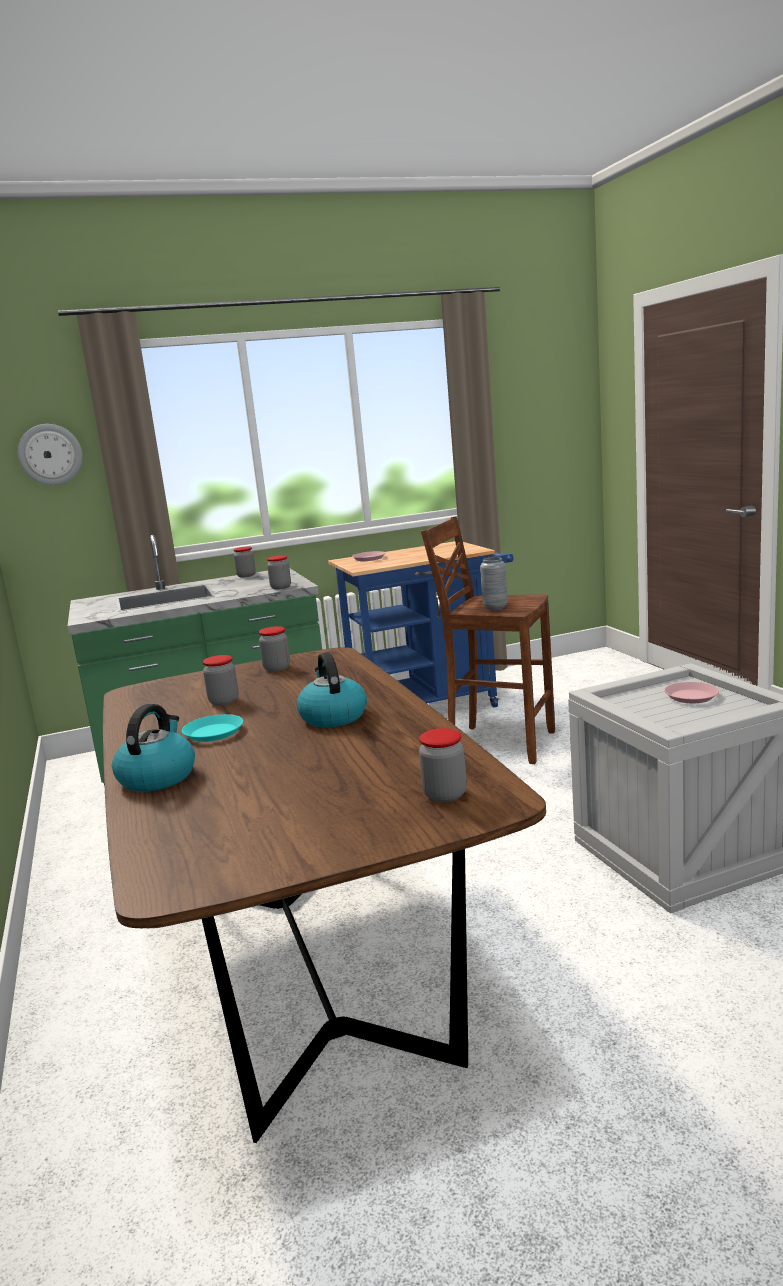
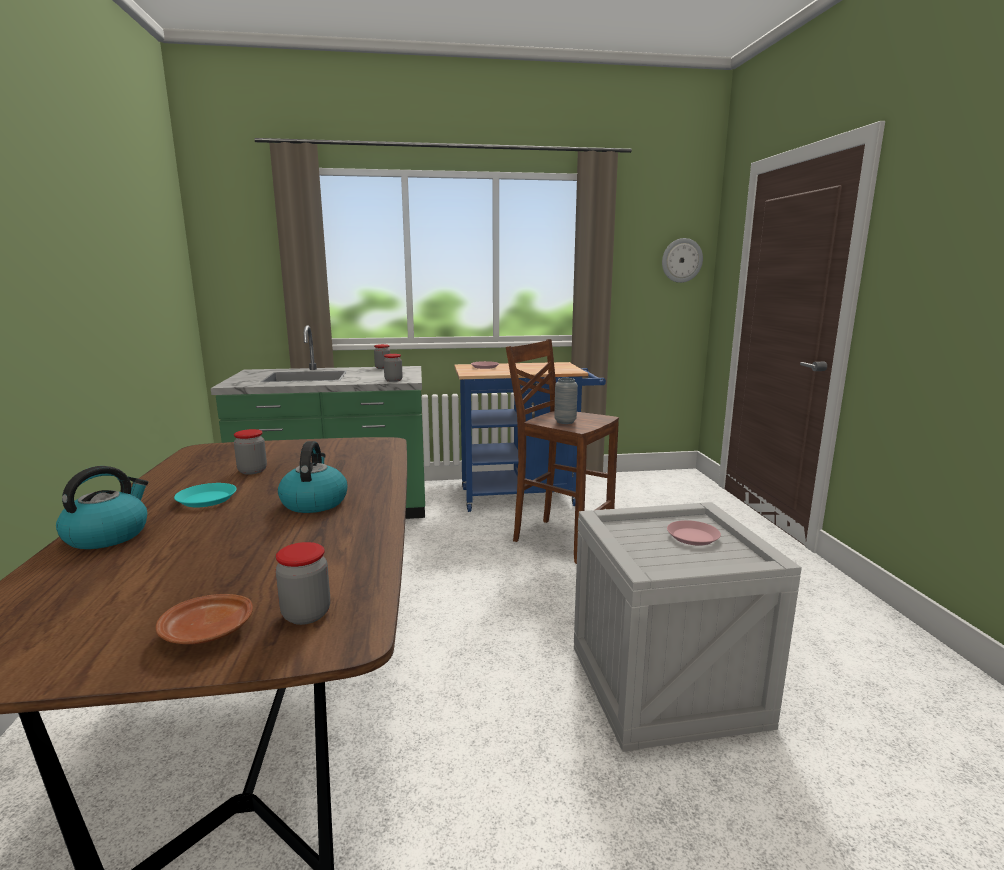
camera: 10 degrees right, 0 degrees up
wall clock [18,424,83,485] -> wall clock moved to [662,238,703,283]
jar [259,626,290,672] -> none
none -> brown plate [156,594,253,645]

